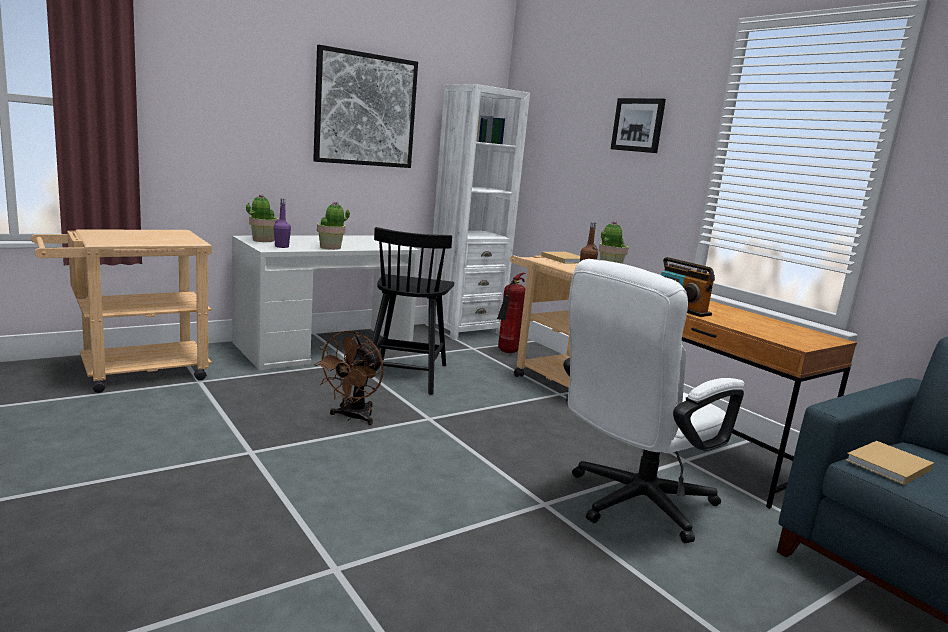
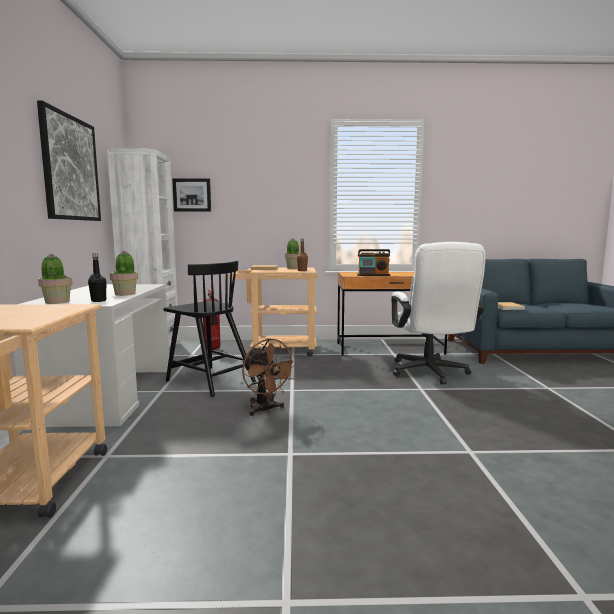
camera: 55 degrees left, 5 degrees down
purple bottle [274,199,291,248] -> black bottle [88,253,107,302]
picture [611,98,666,153] -> picture moved to [172,178,211,212]

